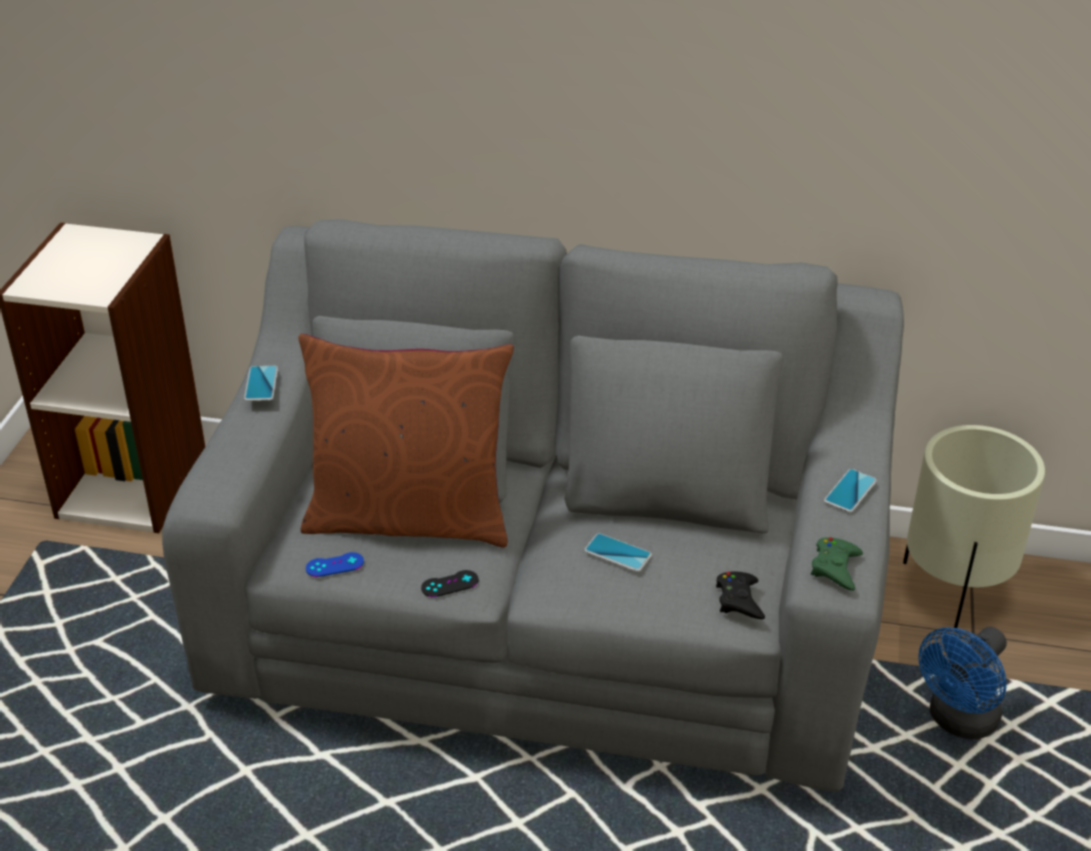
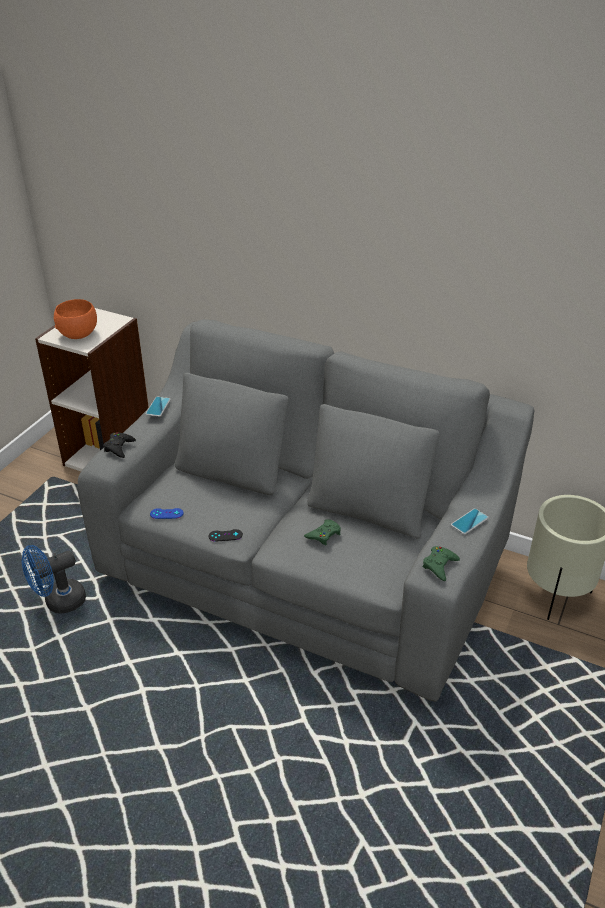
camera: 15 degrees right, 0 degrees up
brown pillow [298,334,514,548] -> none
phone [584,533,652,572] -> green game controller [304,519,341,545]
black game controller [716,571,765,619] -> black game controller moved to [103,432,136,458]
blue fan [919,627,1007,740] -> blue fan moved to [22,545,86,613]
none -> orange bowl [54,299,97,339]

